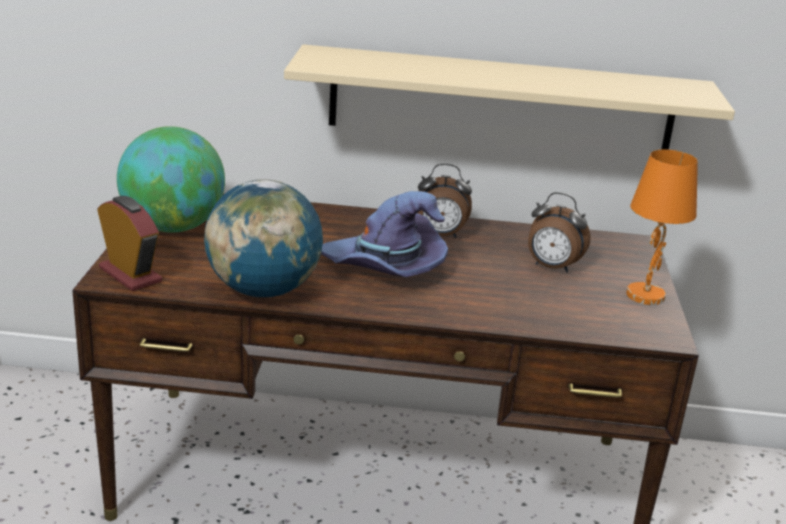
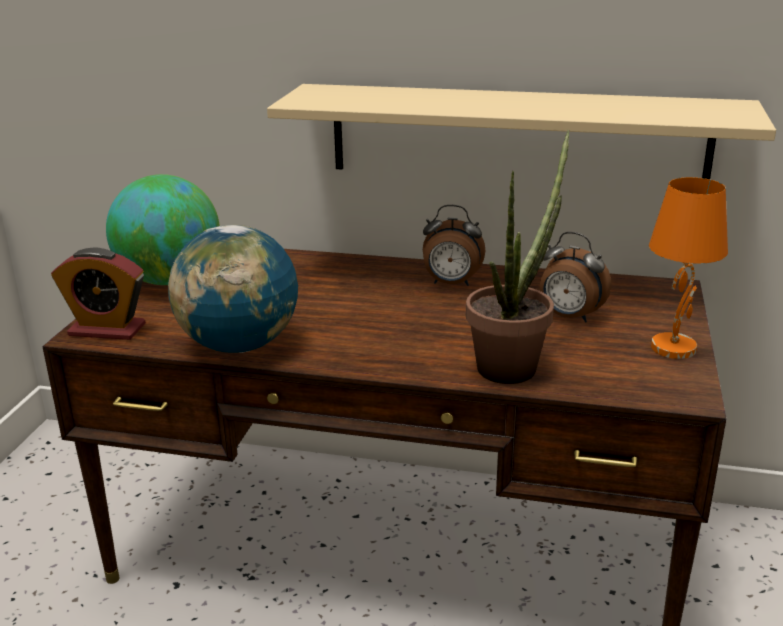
camera: 10 degrees right, 0 degrees up
alarm clock [97,196,162,291] -> alarm clock turned 135 degrees clockwise [51,247,146,340]
purple hat [321,191,448,277] -> none
none -> potted plant [466,130,569,384]

